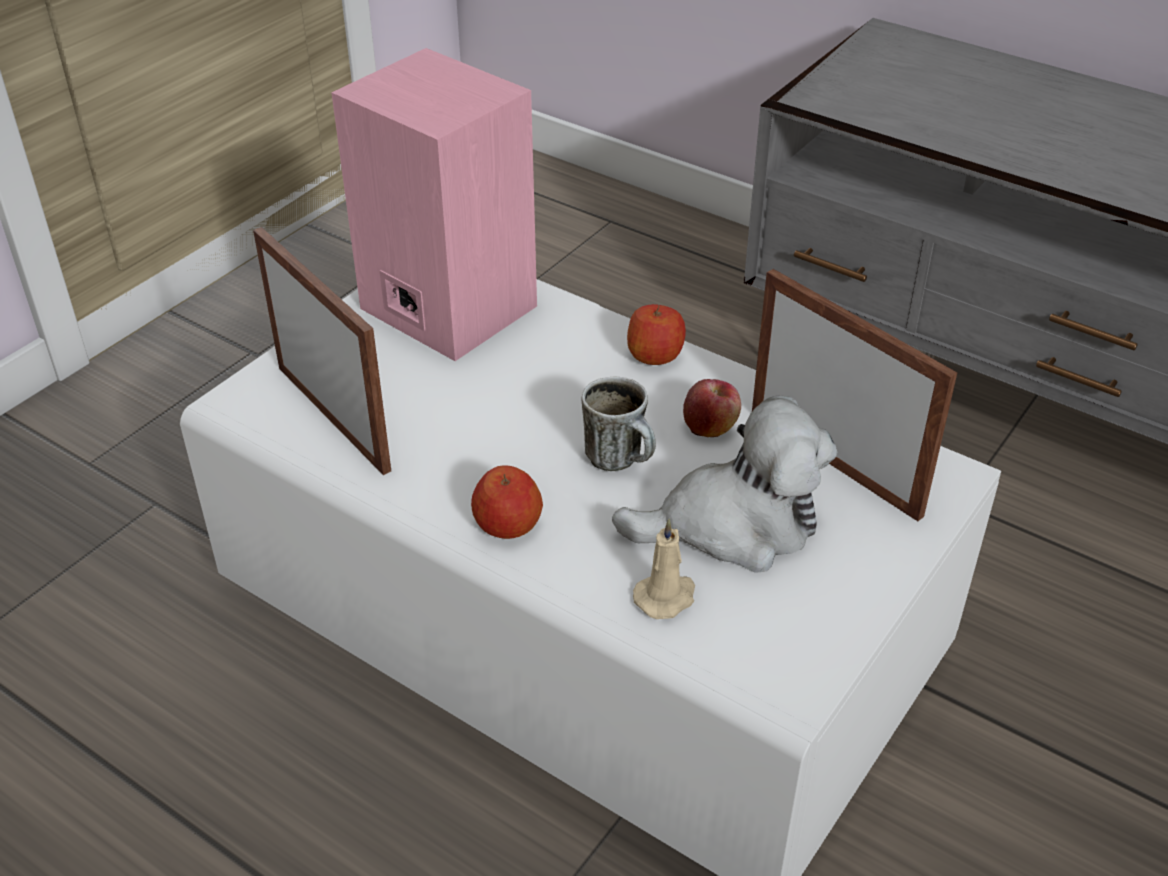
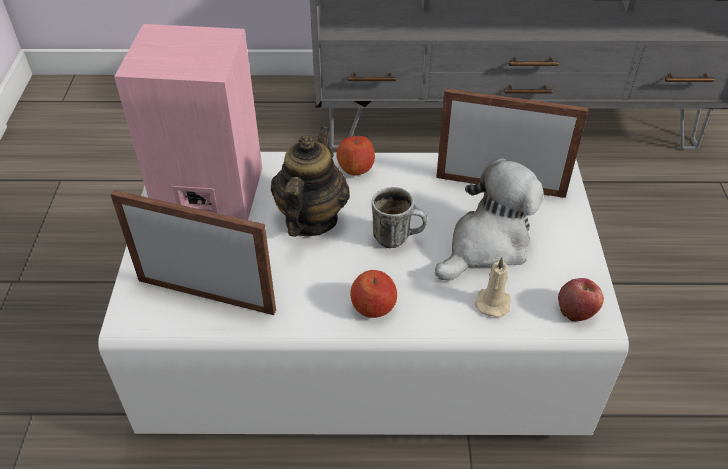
camera: 35 degrees left, 5 degrees up
apple [683,379,741,437] -> apple moved to [558,278,604,322]
none -> teapot [271,126,350,237]

